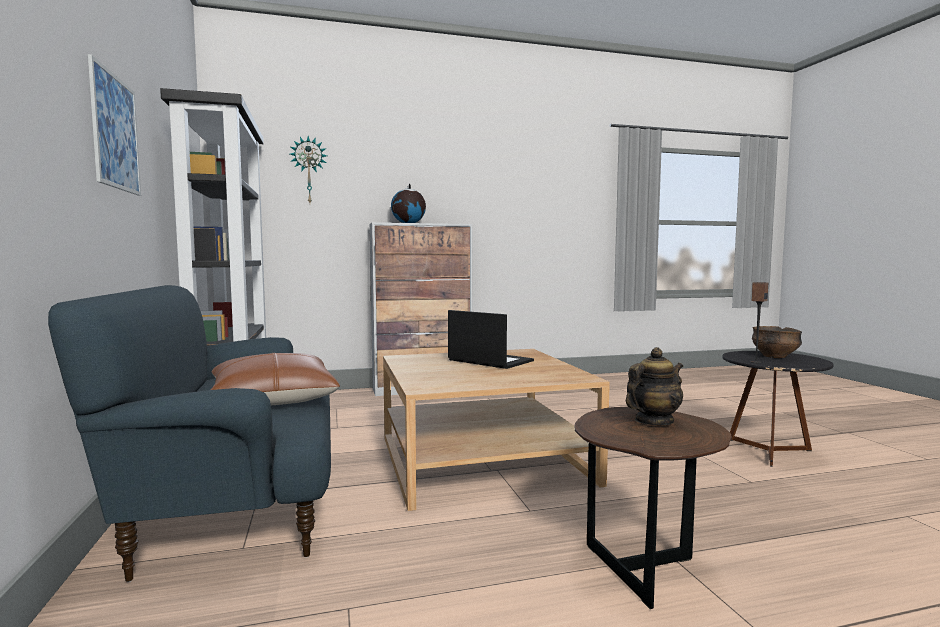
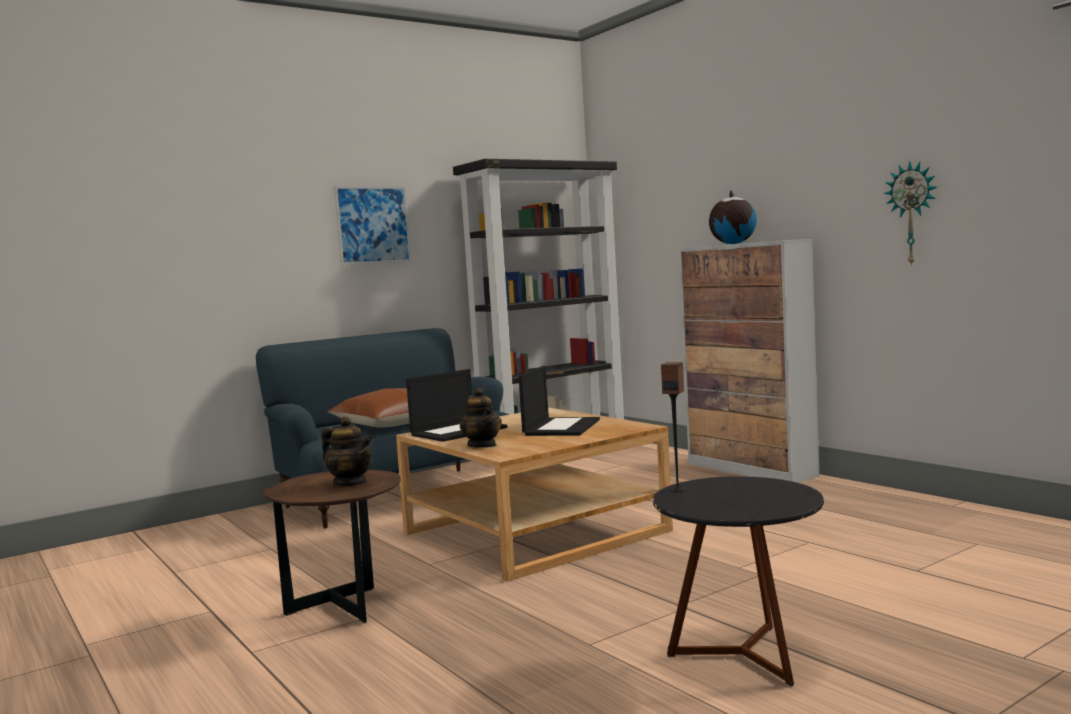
camera: 70 degrees right, 0 degrees up
wall clock [290,136,327,203] -> wall clock moved to [884,160,937,266]
bowl [752,326,802,358] -> none
none -> laptop [406,369,507,442]
none -> teapot [460,388,502,448]

